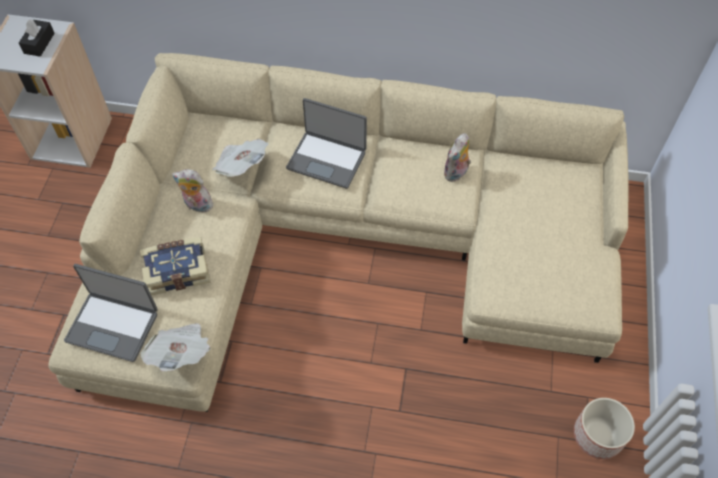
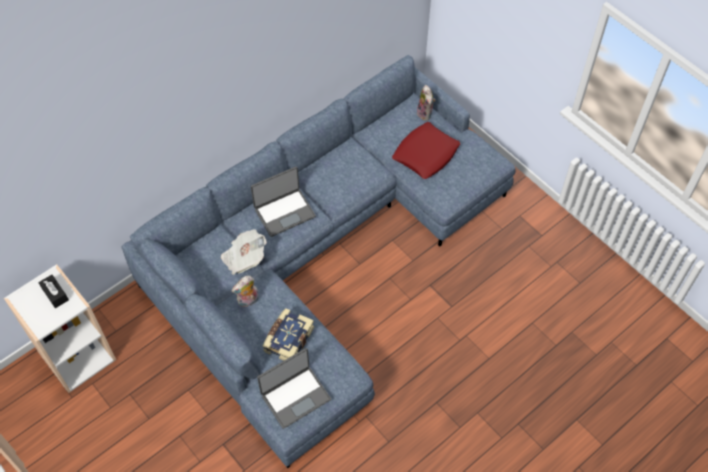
camera: 50 degrees left, 0 degrees up
beige sofa [48,53,629,412] -> blue sofa [121,55,516,468]
newspaper [141,323,211,371] -> none
plush toy [444,133,471,182] -> plush toy moved to [417,85,436,121]
planter [574,398,635,459] -> none
none -> red pillow [392,122,460,179]

